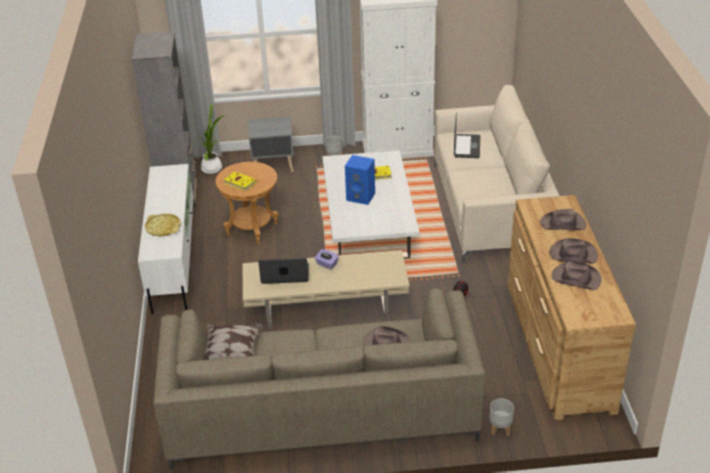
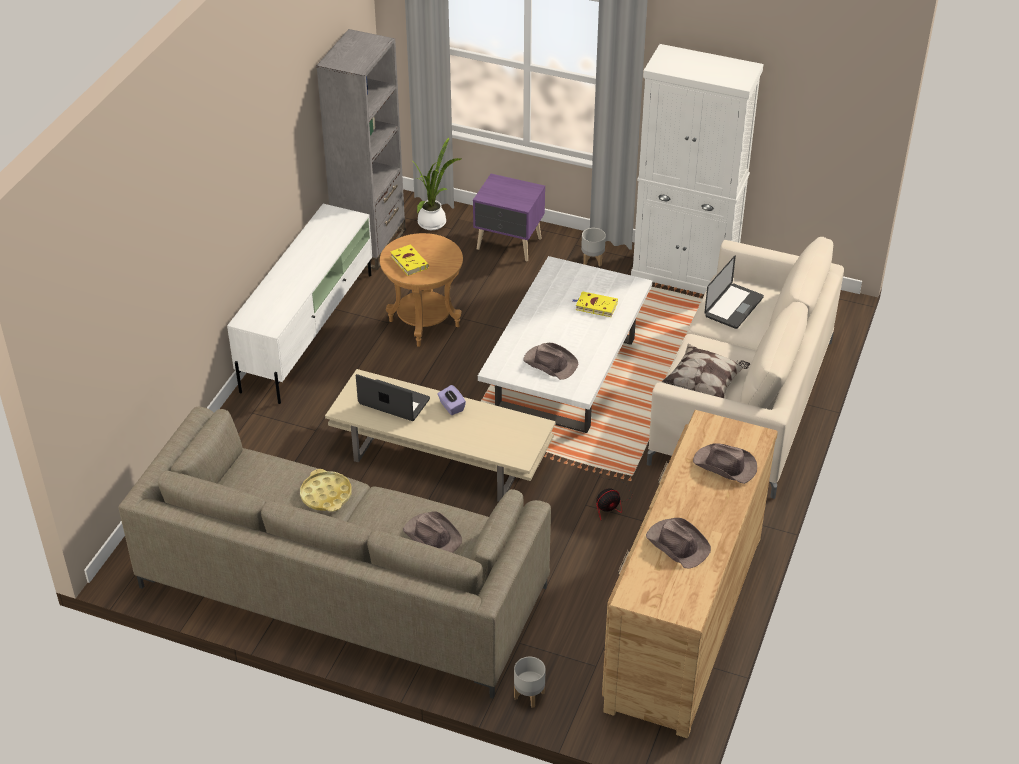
camera: 25 degrees right, 5 degrees up
yellow tray [145,213,180,237] -> yellow tray moved to [300,469,352,512]
pillow [204,323,263,360] -> pillow moved to [662,344,750,398]
grey nightstand [249,117,294,172] -> purple nightstand [473,174,545,261]
blue speaker [345,155,375,205] -> none
brown hat [549,238,598,264] -> brown hat moved to [523,343,578,380]

